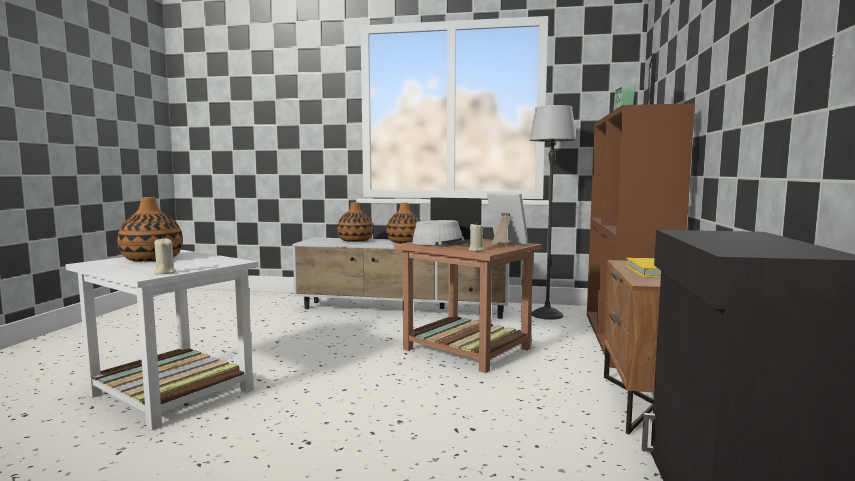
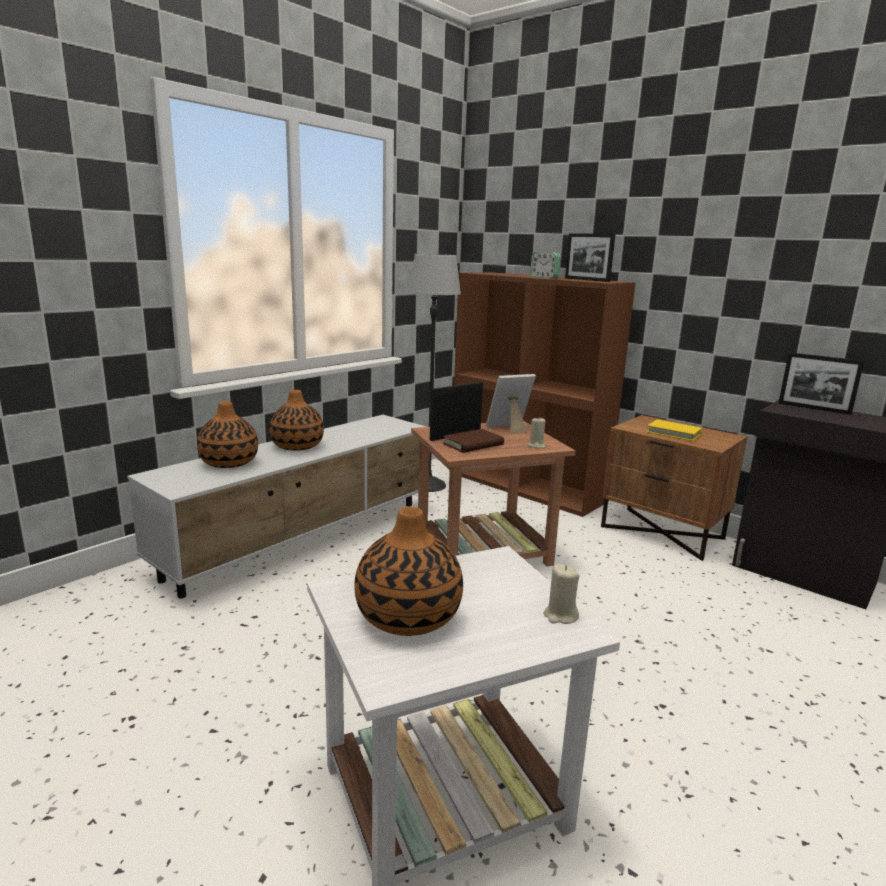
camera: 60 degrees left, 10 degrees up
grey hat [412,220,470,247] -> brown book [442,429,504,453]
none -> picture frame [778,352,864,415]

